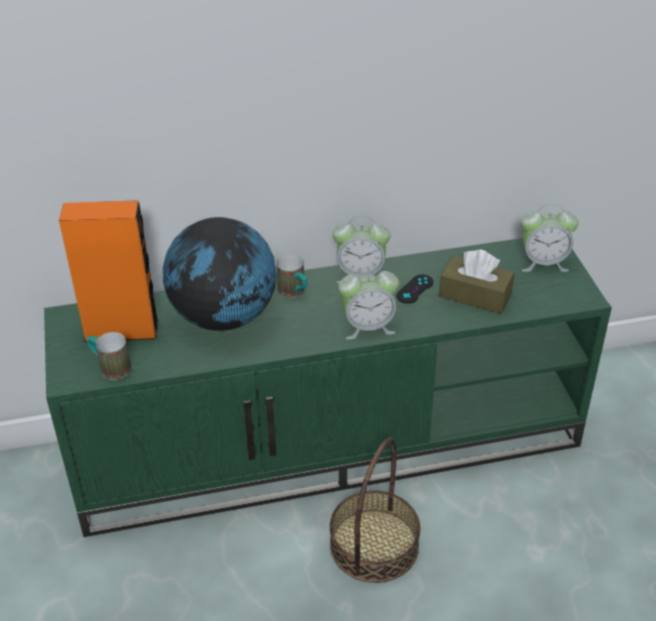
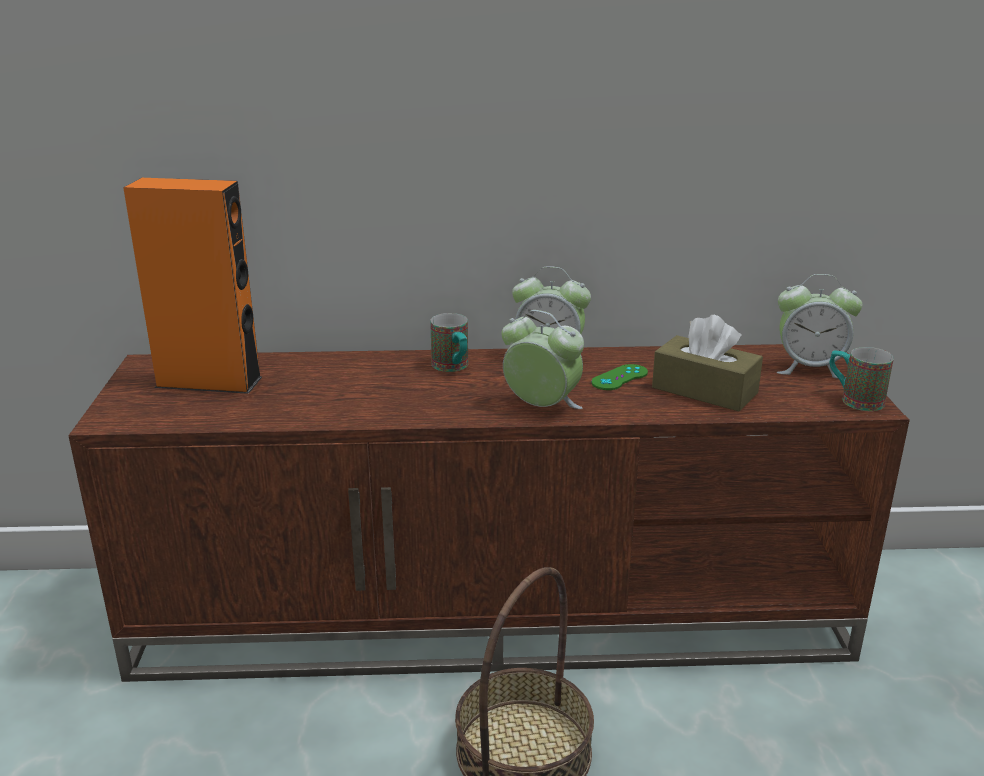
camera: 10 degrees right, 15 degrees down
green tv stand [44,238,612,537] -> brown tv stand [68,344,910,682]
mug [87,332,131,380] -> mug moved to [830,347,894,411]
globe [163,217,276,331] -> none
alarm clock [338,266,399,339] -> alarm clock turned 150 degrees counterclockwise [502,310,584,409]
black game controller [396,274,434,304] -> green game controller [591,364,648,390]

